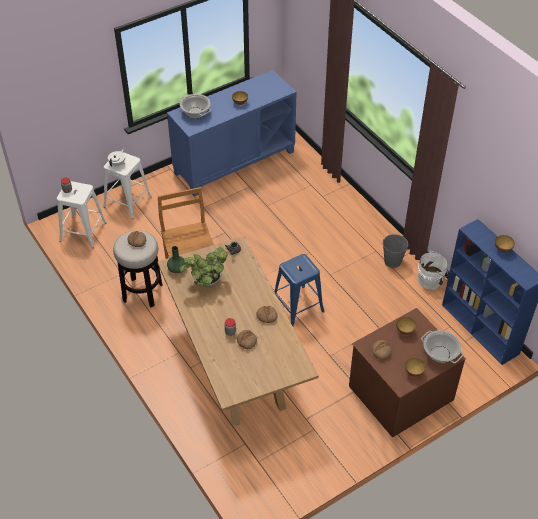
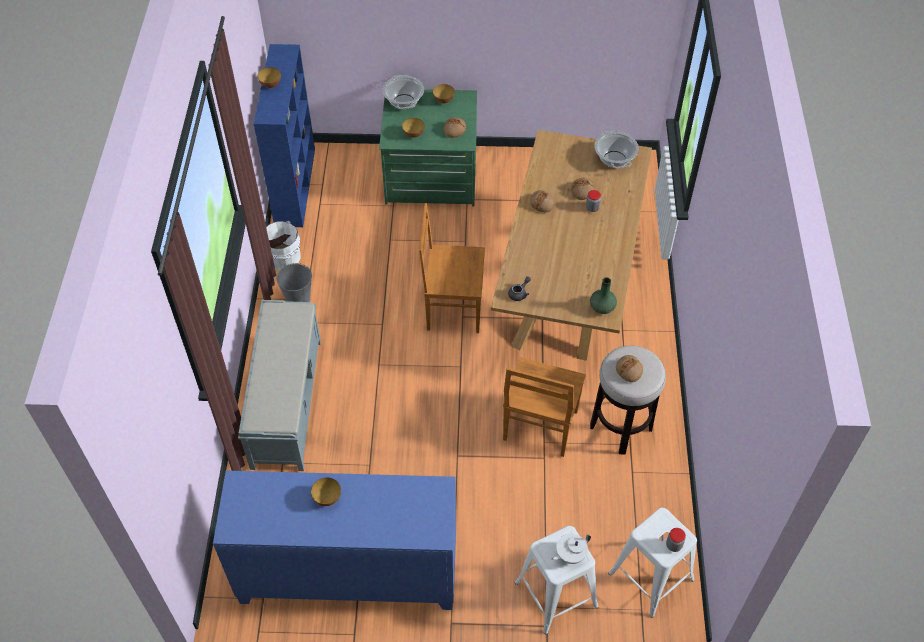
camera: 145 degrees left, 5 degrees up
potted plant [179,247,228,287] -> none
cooking pot [180,94,211,118] -> cooking pot moved to [594,130,639,168]
blue stool [274,254,325,327] -> brown chair [419,203,485,333]
brown dresser [349,308,466,437] -> green dresser [379,89,477,206]
none -> grey bench [238,300,321,471]

